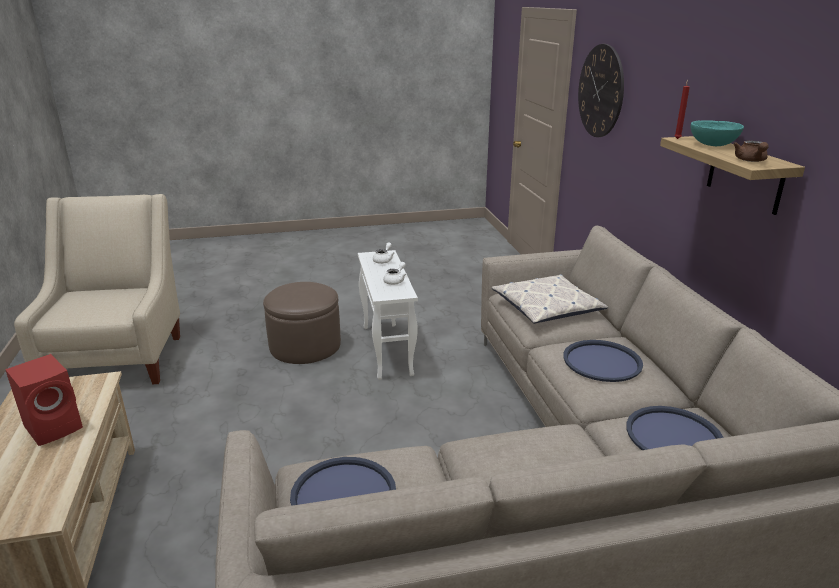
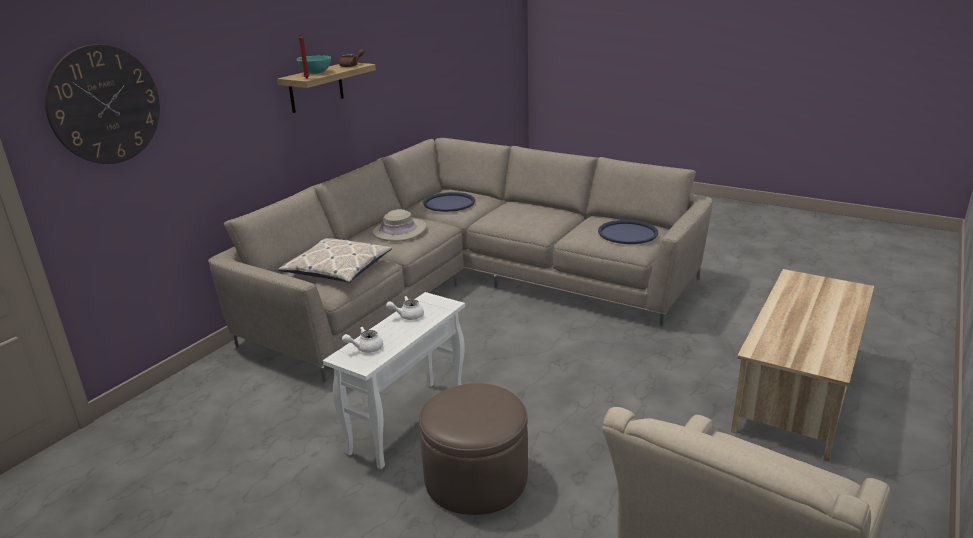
camera: 135 degrees left, 0 degrees up
red speaker [5,354,83,446] -> none
blue tray [563,340,643,382] -> beige hat [373,209,427,242]

